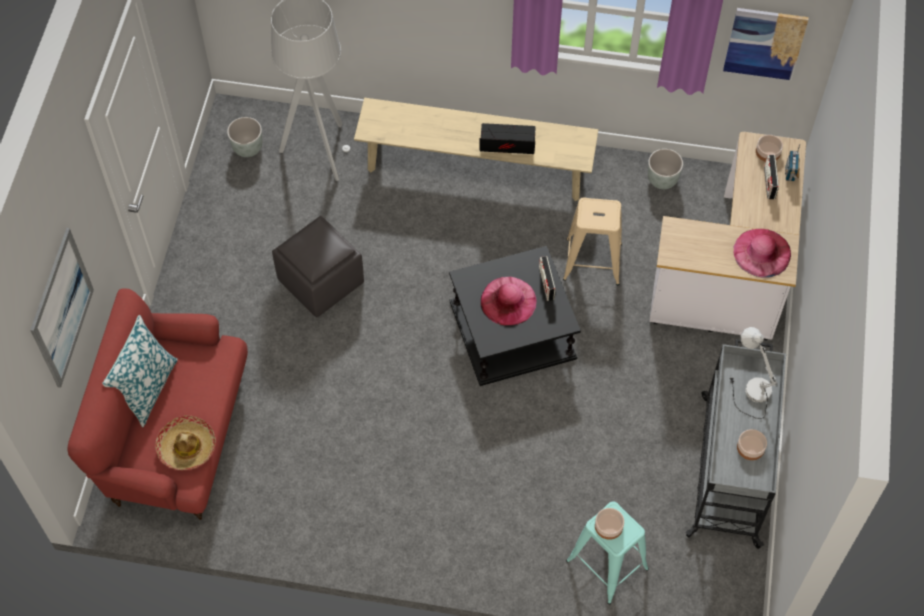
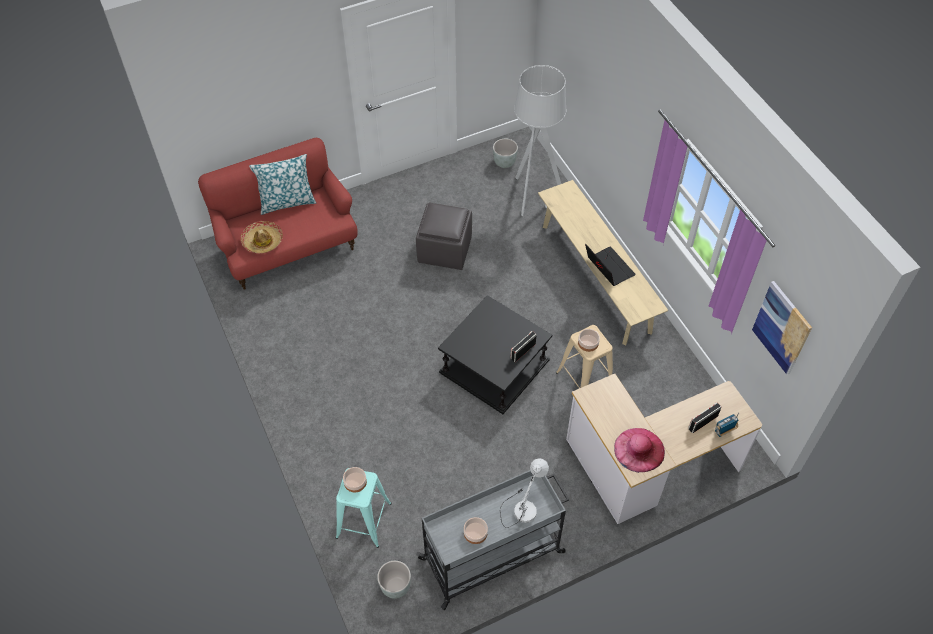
camera: 55 degrees right, 5 degrees down
picture [30,228,94,388] -> none
pink hat [481,277,537,326] -> none
grey planter [648,149,683,189] -> grey planter moved to [377,561,411,599]
bowl [756,135,783,162] -> bowl moved to [578,329,600,352]

